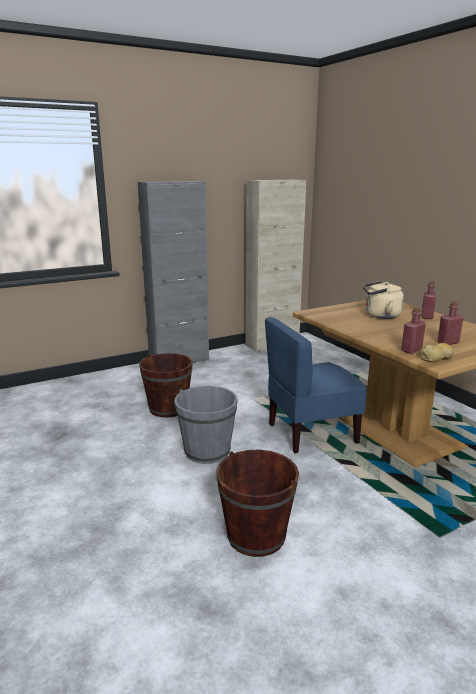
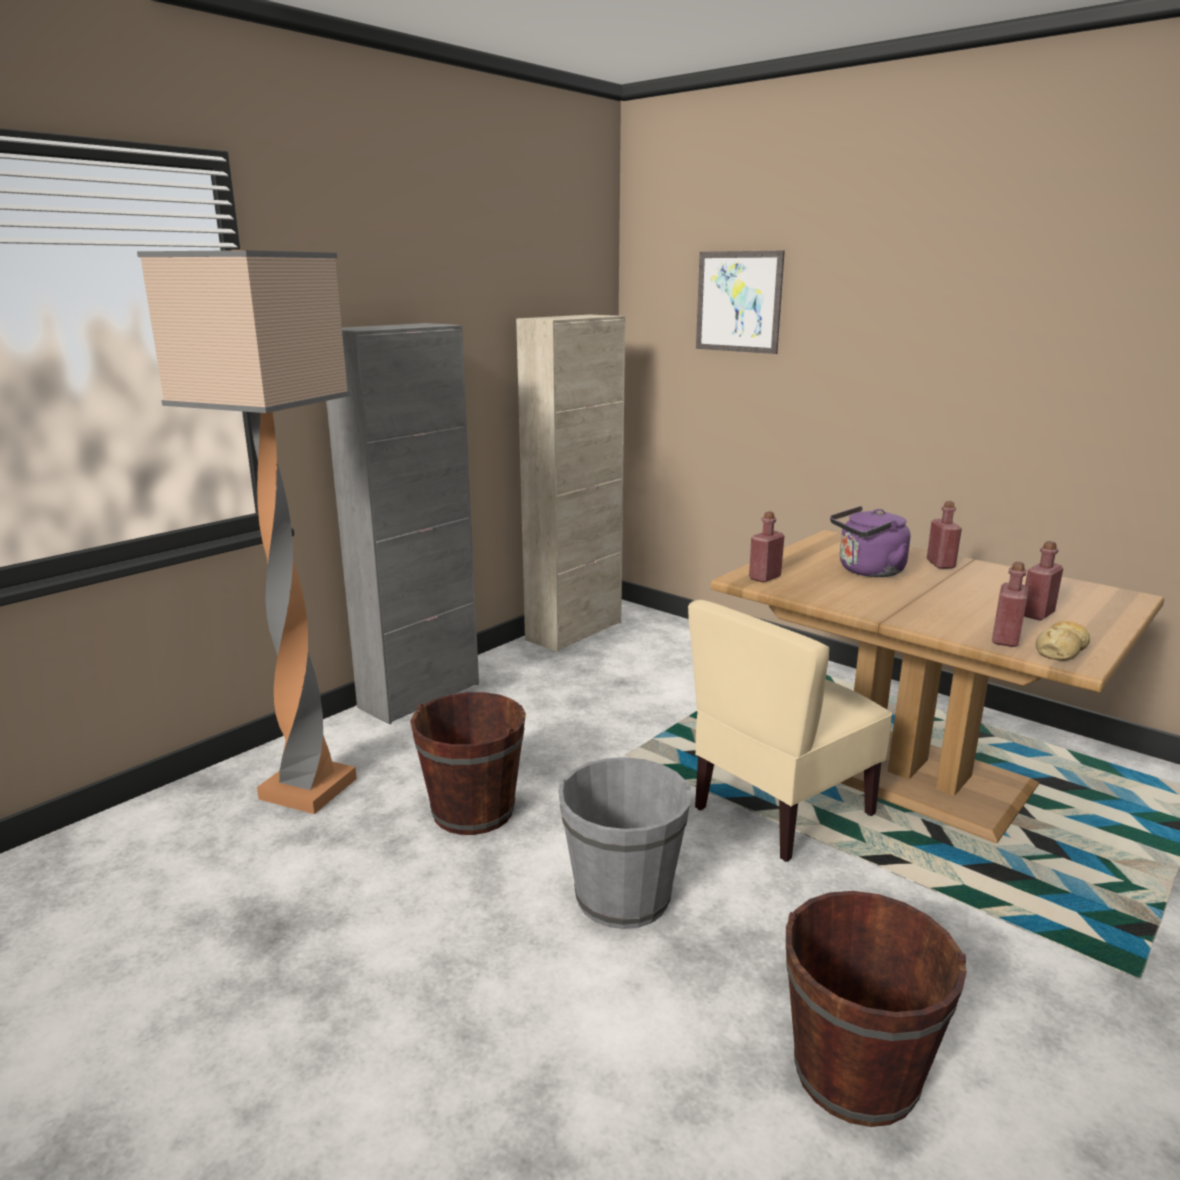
camera: 20 degrees left, 0 degrees up
blue chair [265,317,367,454] -> beige chair [688,599,893,862]
beige kettle [363,281,404,319] -> purple kettle [830,506,910,577]
none -> floor lamp [137,250,357,814]
none -> picture [696,251,785,354]
none -> red bottle [749,511,784,583]

